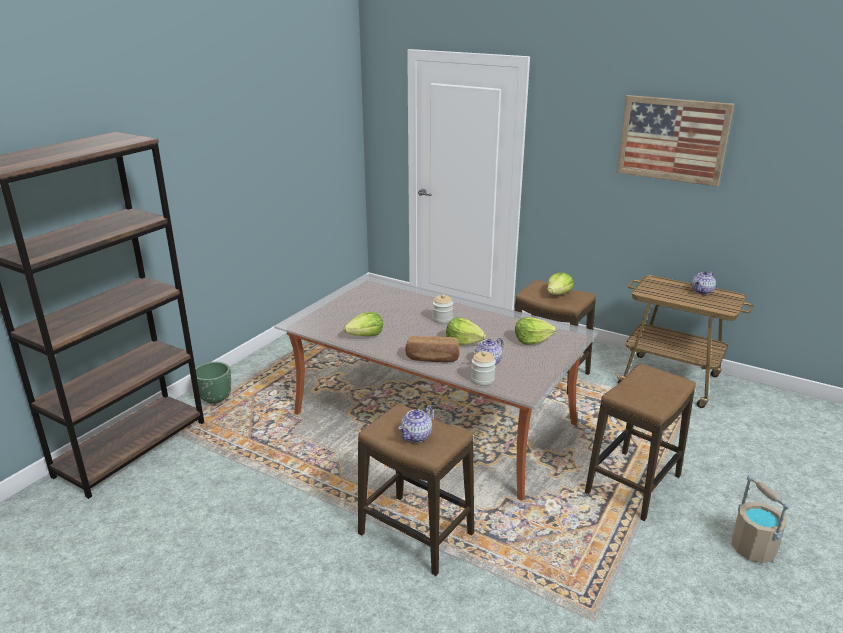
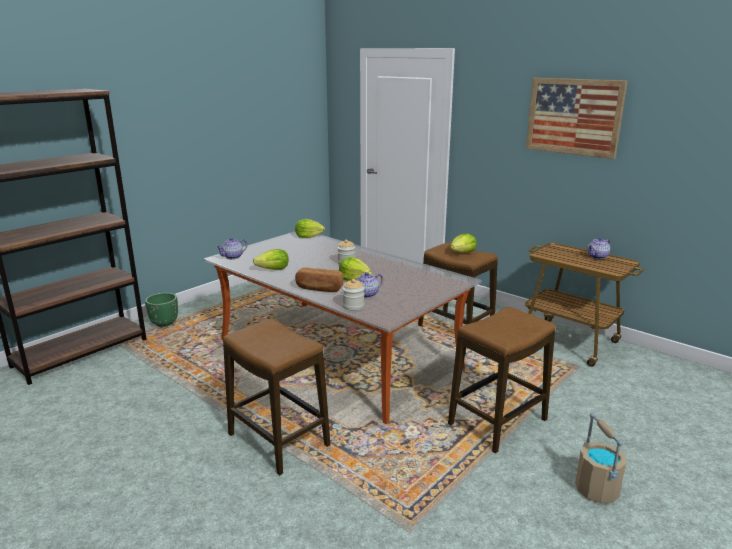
camera: 10 degrees right, 5 degrees down
teapot [398,406,433,443] -> teapot moved to [216,238,248,259]
lettuce [515,317,556,345] -> lettuce moved to [295,219,325,238]

